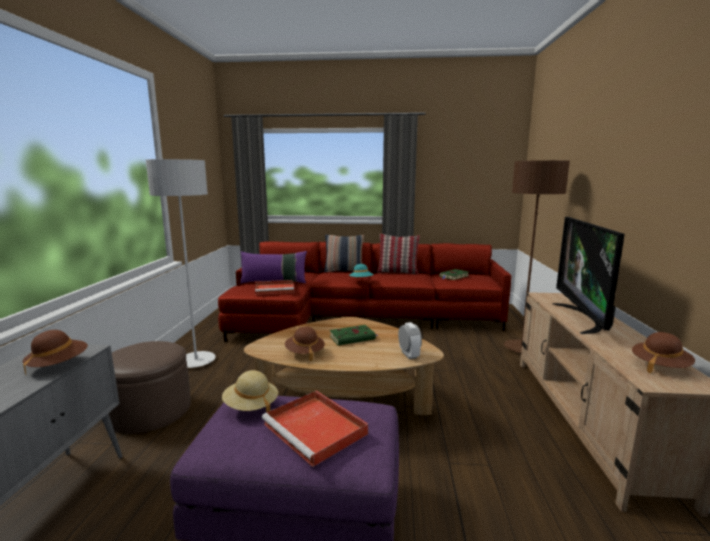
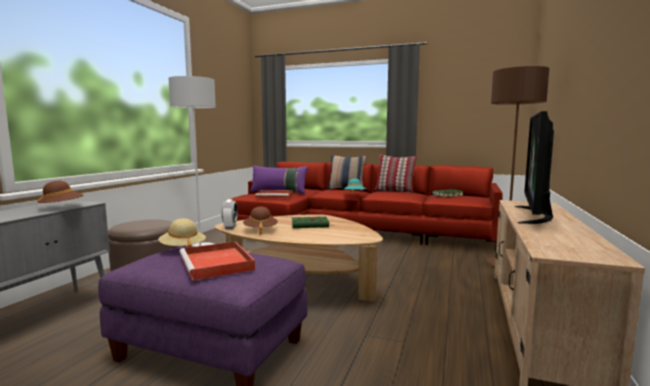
camera: 15 degrees right, 5 degrees down
alarm clock [398,322,422,359] -> alarm clock moved to [221,199,238,229]
brown hat [632,332,695,374] -> none

